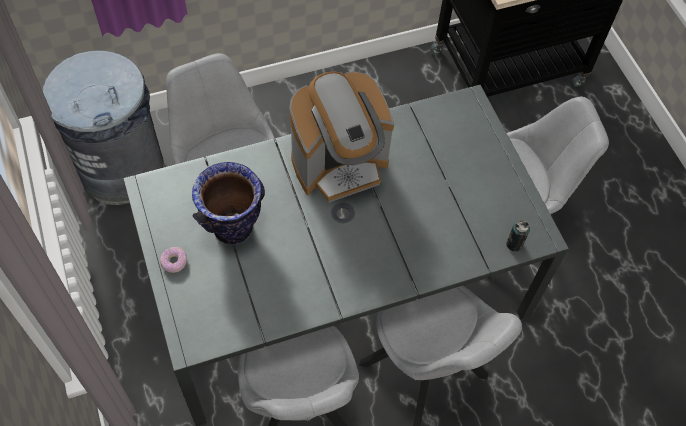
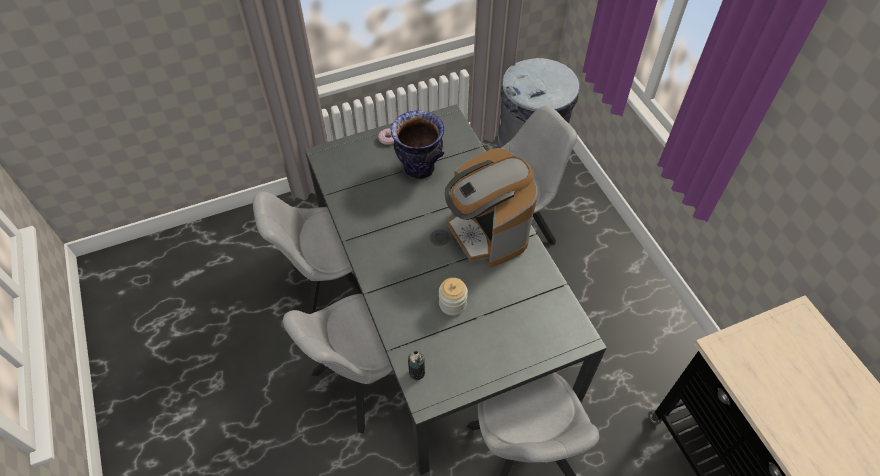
camera: 90 degrees right, 5 degrees down
none -> jar [439,278,468,316]

